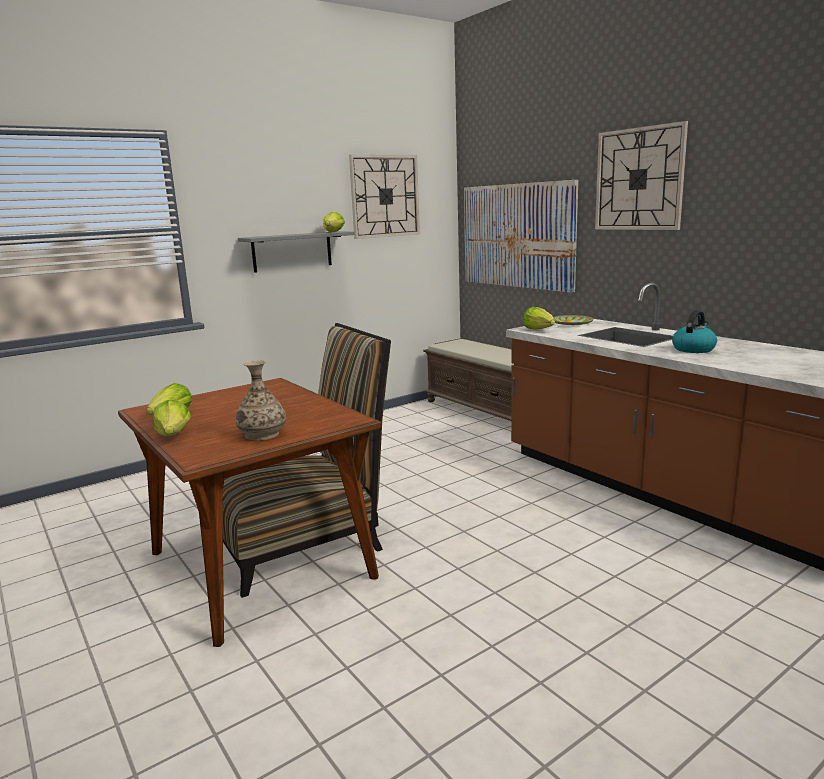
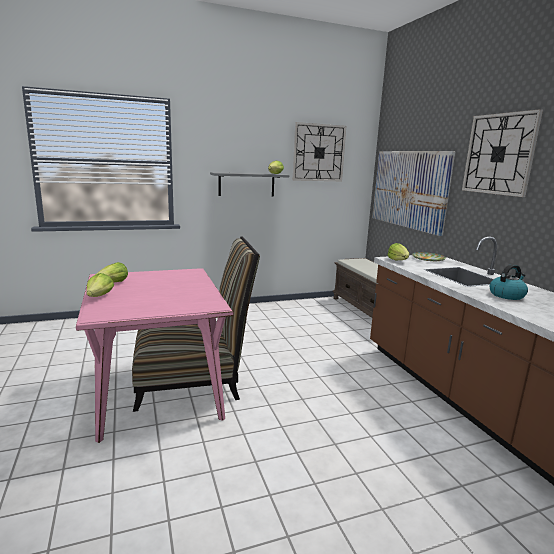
camera: 15 degrees right, 0 degrees up
brown dining table [118,378,382,647] -> pink dining table [76,268,233,443]
vase [236,360,286,441] -> none

